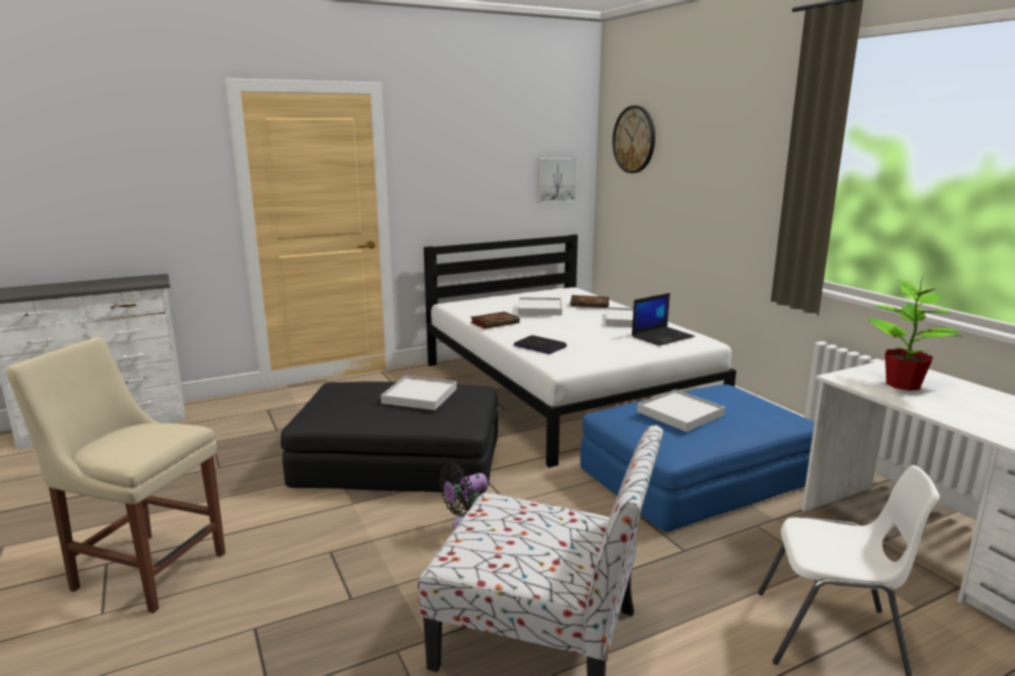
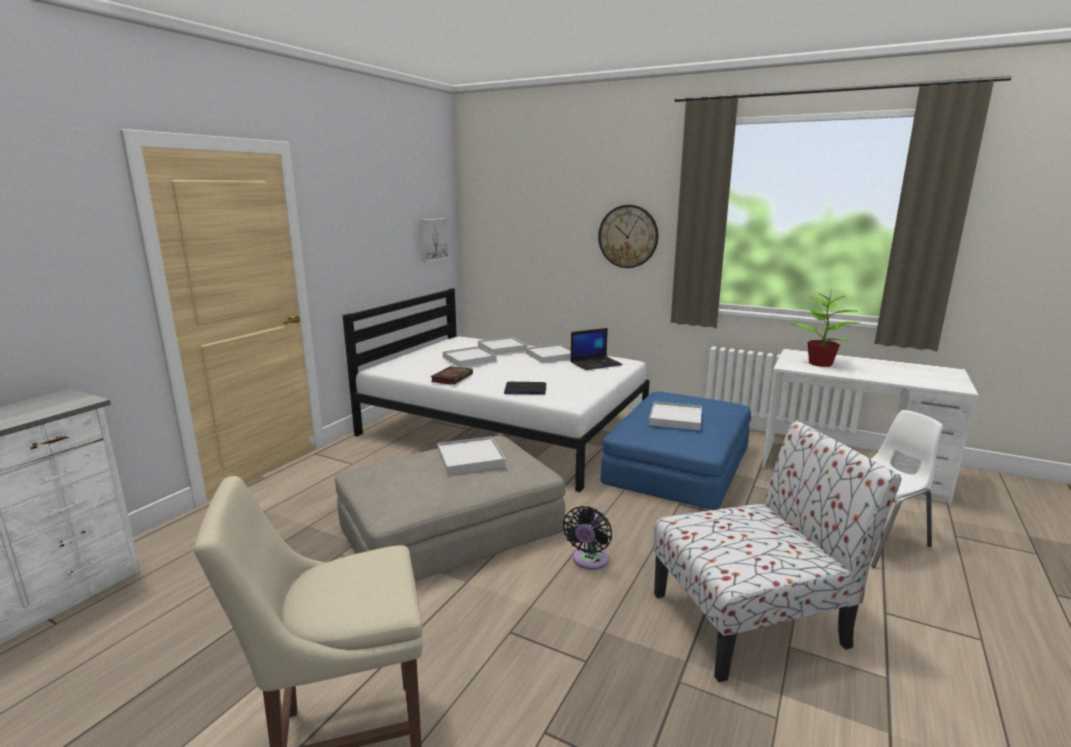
camera: 35 degrees left, 0 degrees up
black ottoman [281,381,498,495] -> beige ottoman [335,436,566,582]
book [570,295,609,308] -> white tray [478,337,527,355]
wall clock [612,106,655,173] -> wall clock moved to [598,205,658,268]
laptop [632,293,695,346] -> laptop turned 45 degrees clockwise [570,328,623,370]

